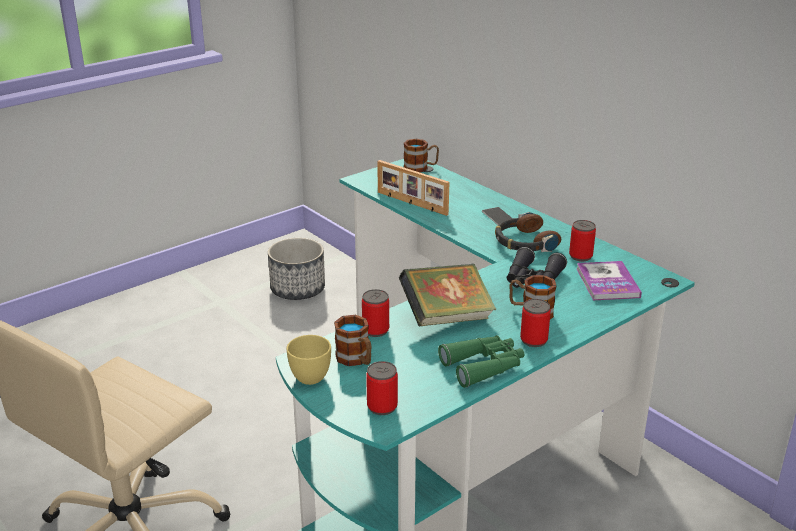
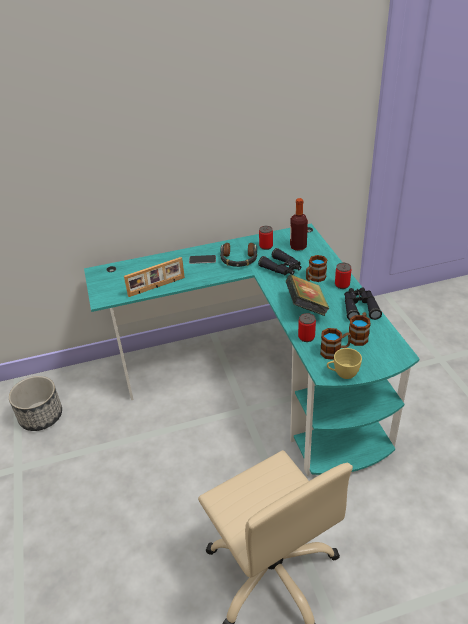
camera: 65 degrees left, 10 degrees up
can [366,361,398,415] -> none
mug [404,139,439,172] -> mug moved to [348,312,371,346]
green binoculars [438,335,524,388] -> black binoculars [344,288,382,320]
book [577,261,642,300] -> bottle [290,198,308,251]

